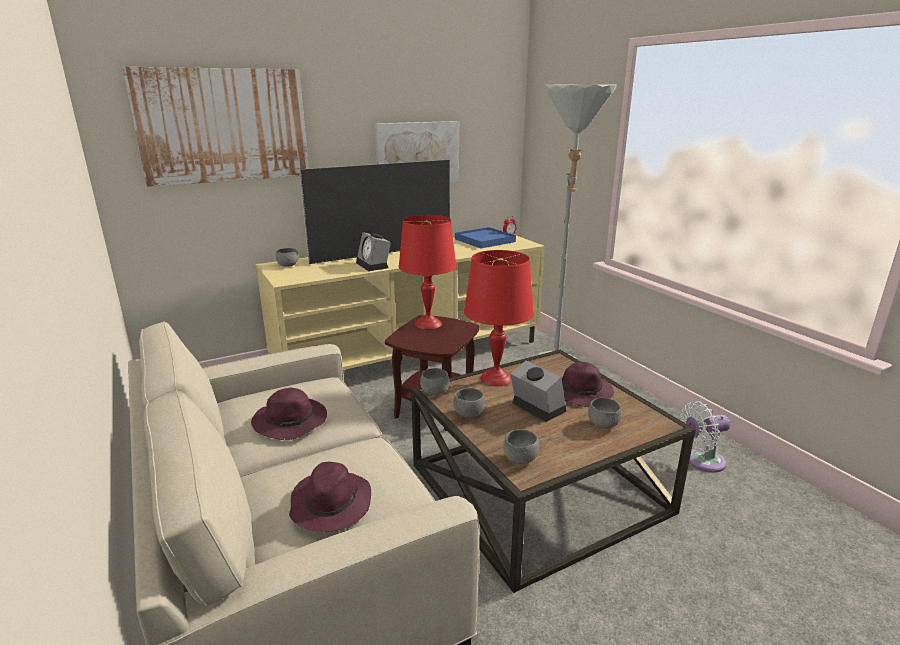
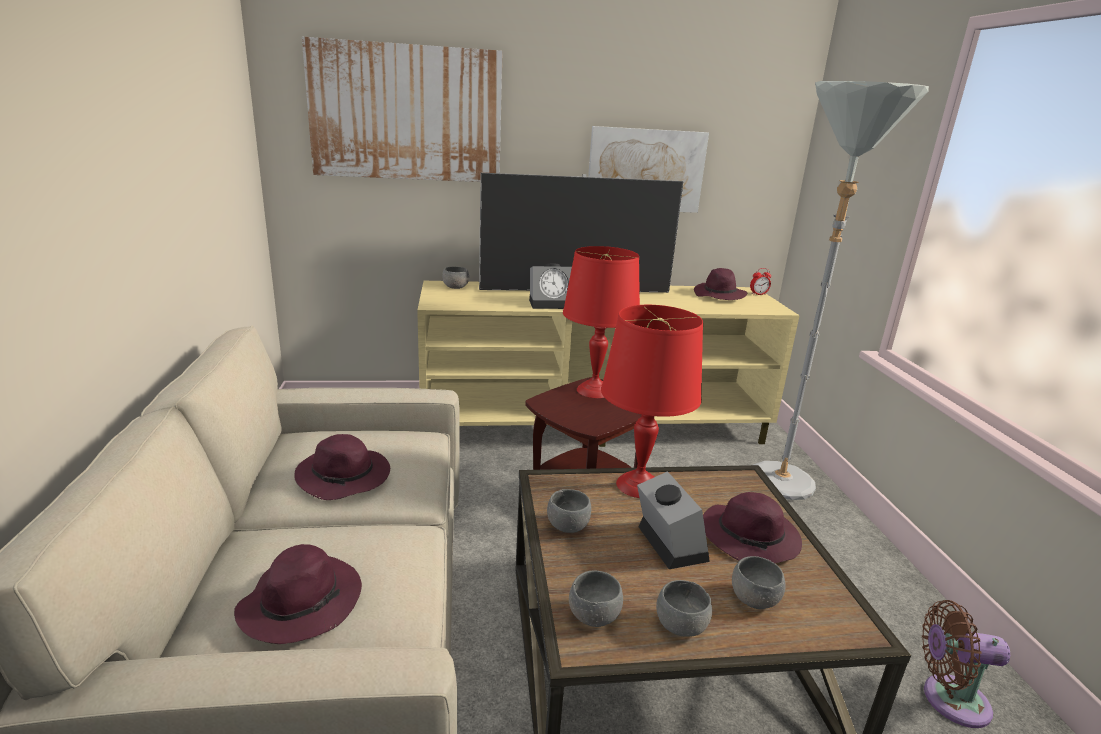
camera: 20 degrees right, 0 degrees up
alarm clock [356,232,391,271] -> alarm clock turned 90 degrees counterclockwise [529,264,572,309]
grey bowl [420,368,450,395] -> grey bowl moved to [656,580,712,637]
blue tray [455,227,516,248] -> purple hat [694,268,747,300]
white fan [680,401,730,472] -> brown fan [922,600,1010,728]

